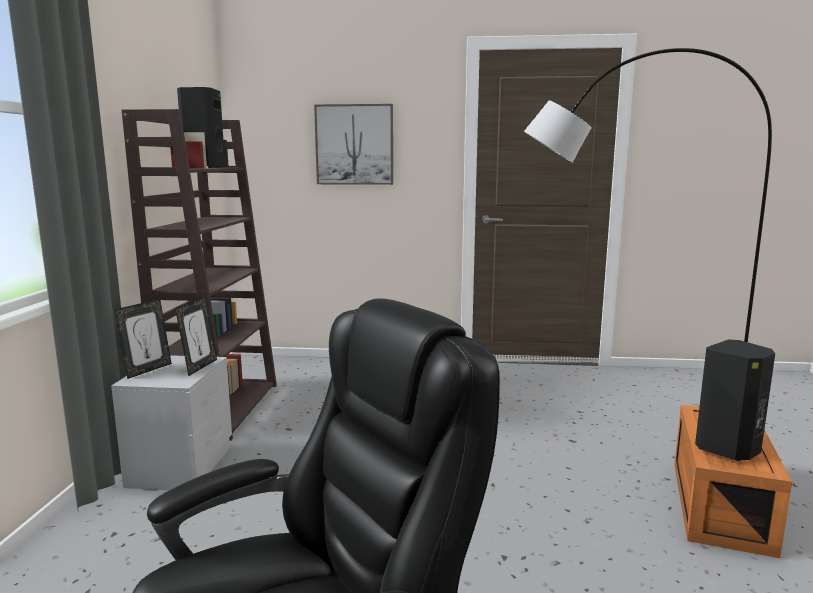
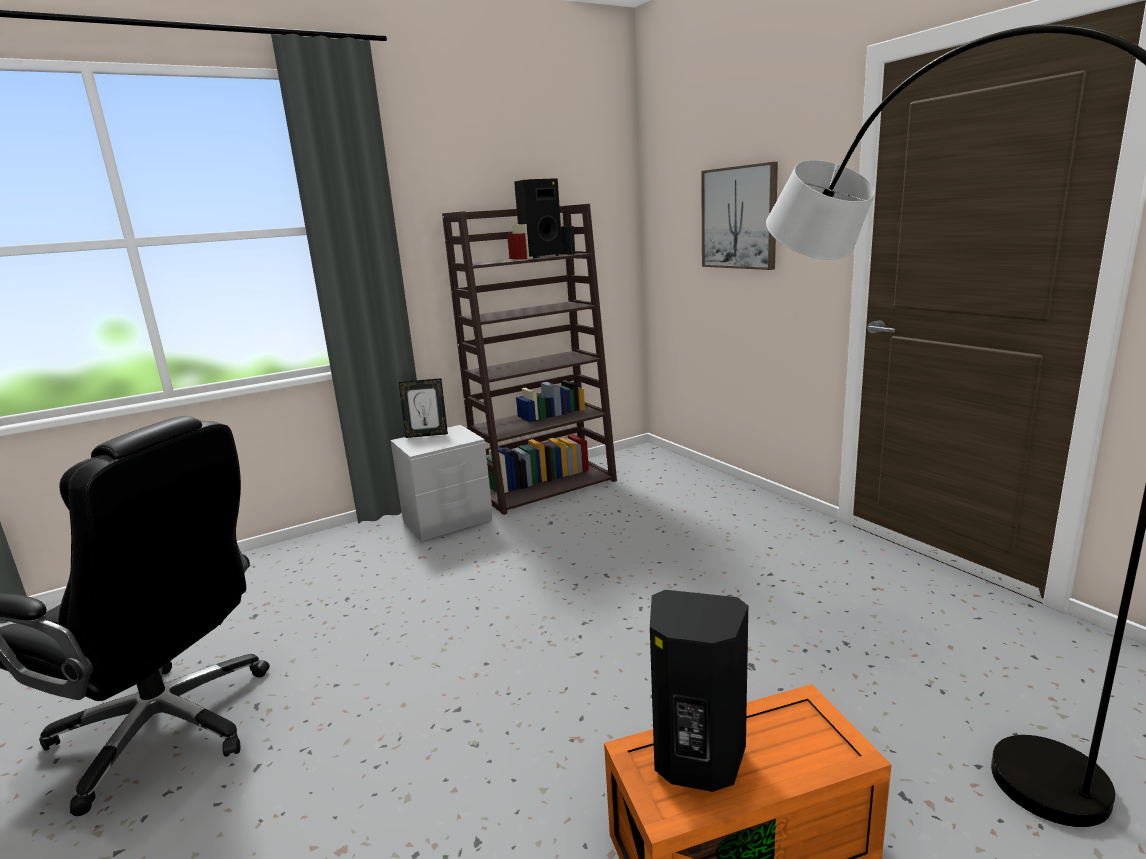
camera: 55 degrees right, 5 degrees up
picture frame [175,297,217,376] -> none

